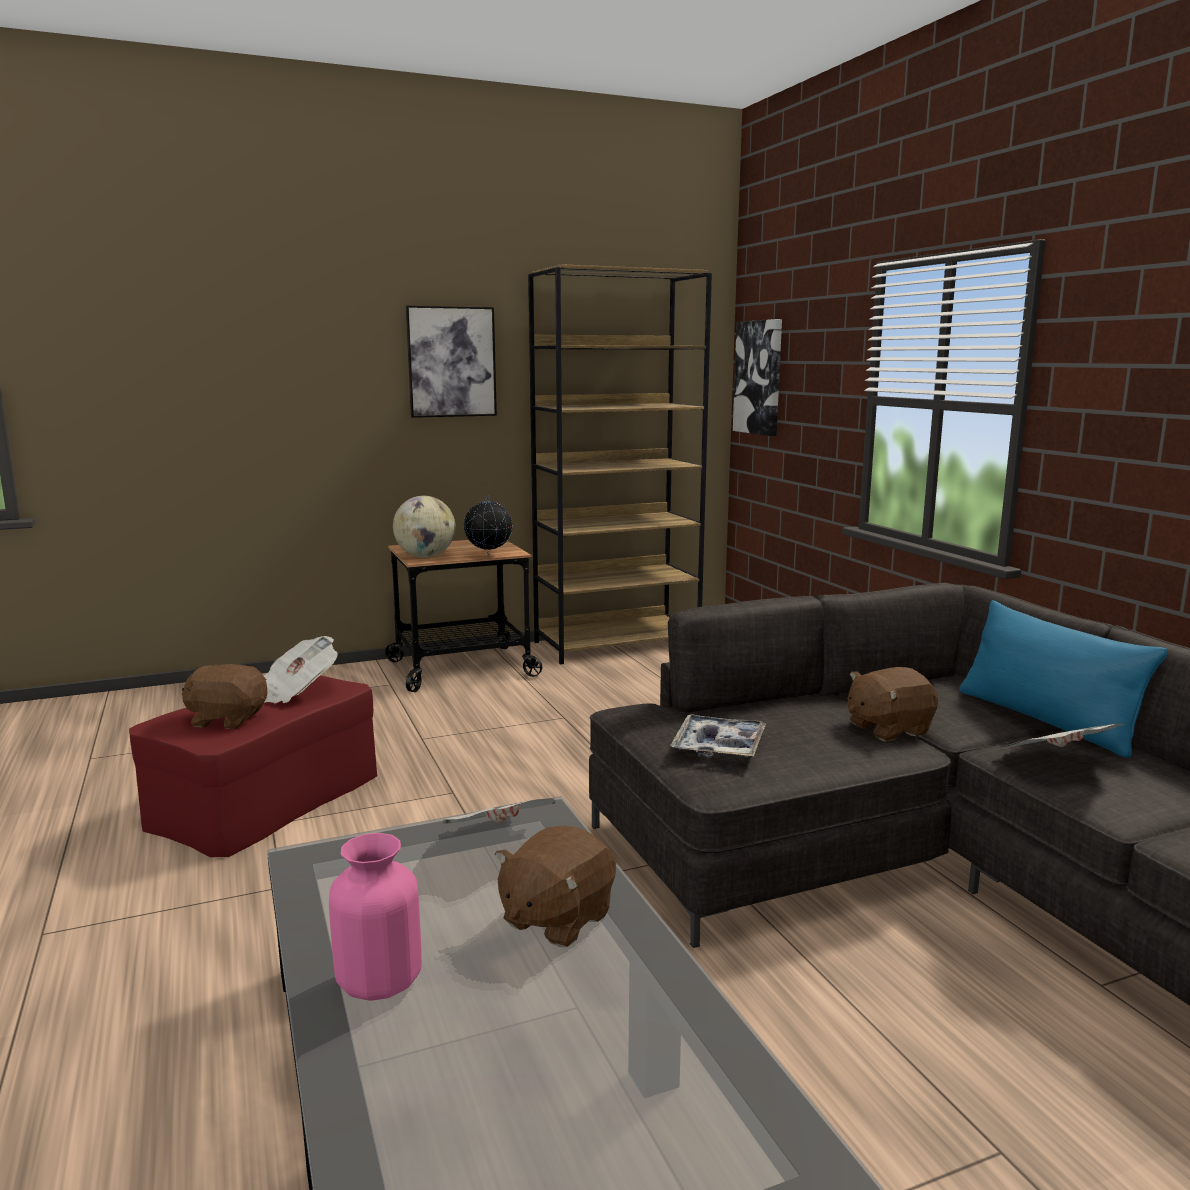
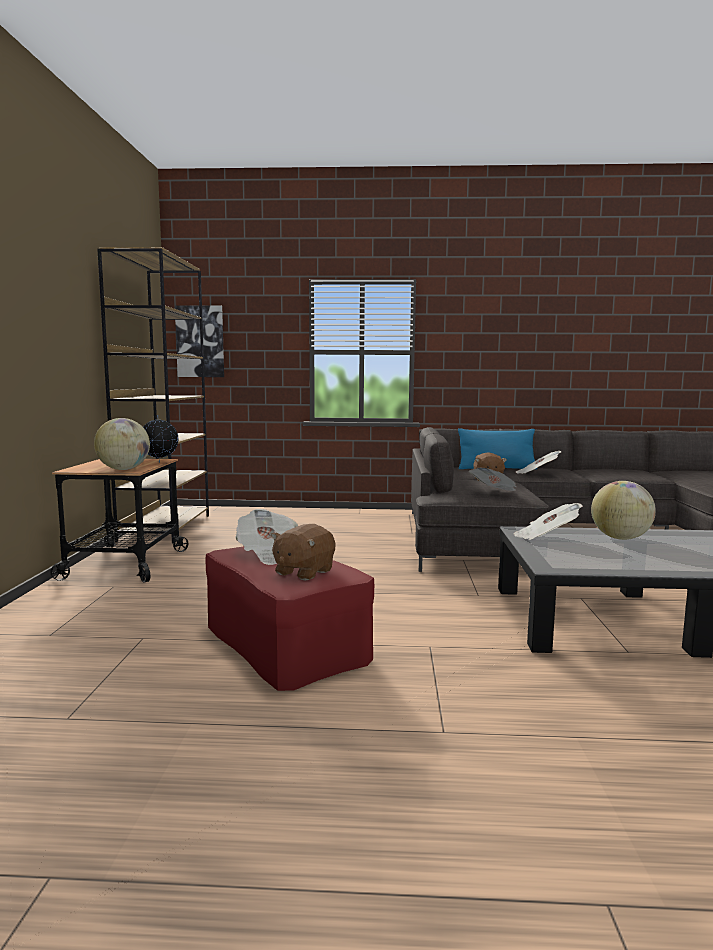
camera: 65 degrees left, 5 degrees down
pink vase [329,833,422,1001] -> none
picture [406,305,497,418] -> none
brown plush toy [495,826,616,947] -> globe [591,481,656,540]
tray [671,714,766,758] -> newspaper [469,468,517,491]

